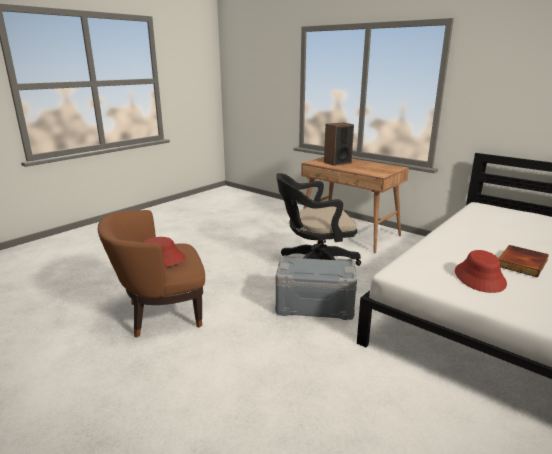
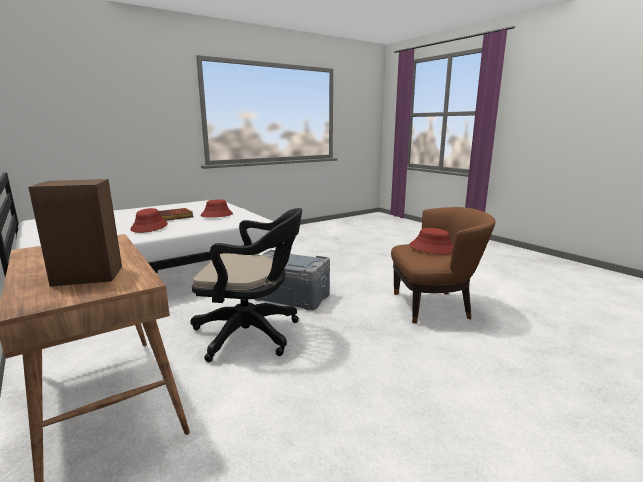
camera: 165 degrees left, 5 degrees down
none -> red hat [130,208,168,233]

